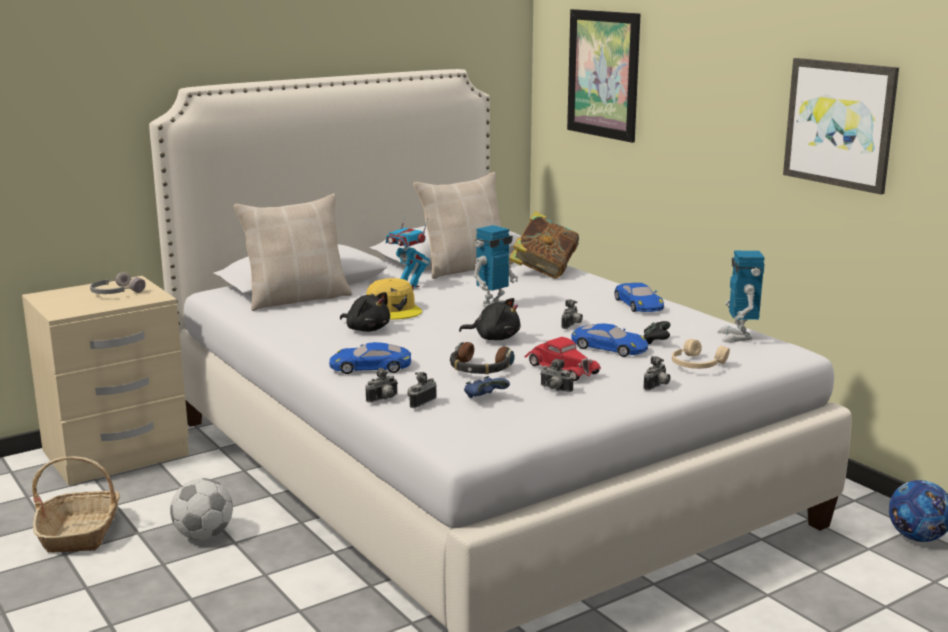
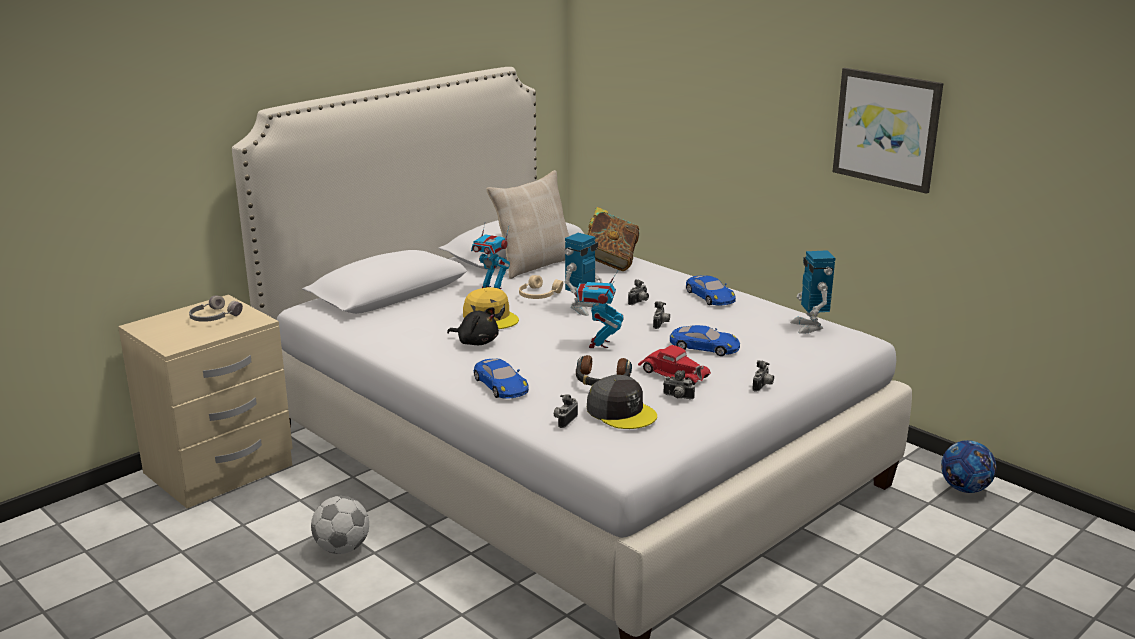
camera: 10 degrees left, 5 degrees up
basket [32,456,120,553] -> none
beige pillow [234,194,352,311] -> none
blue toy car [329,342,411,374] -> blue toy car turned 105 degrees counterclockwise [474,358,529,399]
camera [365,368,398,403] -> camera moved to [628,279,649,305]
black plush toy [459,298,520,340] -> toy robot [575,271,624,348]
blue game controller [464,376,510,398] -> grey cap [587,375,657,429]
picture [567,9,641,143] -> none
black game controller [643,321,671,344] -> none
beige headphones [672,339,730,369] -> beige headphones moved to [519,275,563,299]

